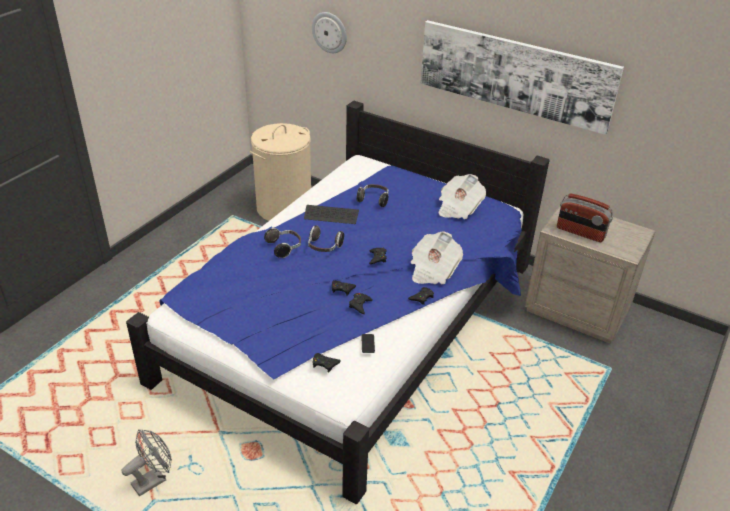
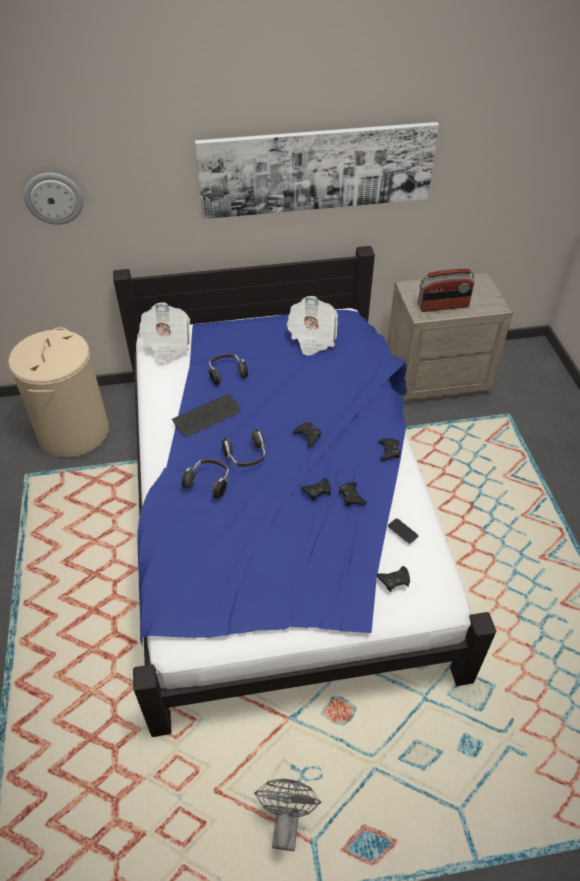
camera: 40 degrees left, 10 degrees up
newspaper [411,231,463,284] -> newspaper moved to [138,302,190,363]

